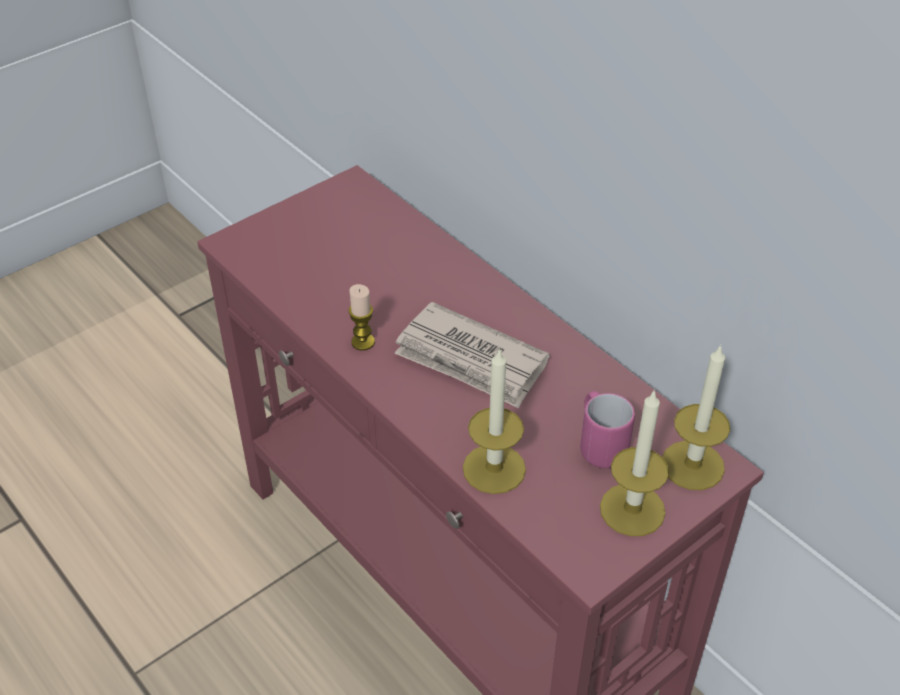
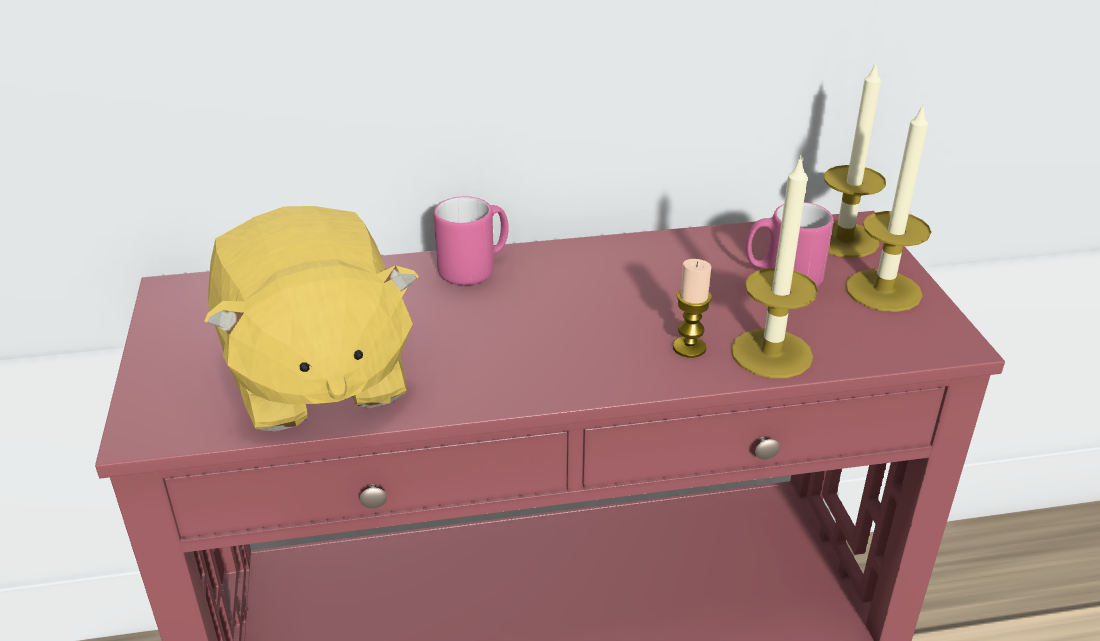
camera: 60 degrees left, 10 degrees down
candle [349,284,375,351] -> candle moved to [673,259,712,358]
newspaper [394,302,550,408] -> none
none -> yellow plush toy [204,206,419,432]
none -> pink mug [434,196,509,285]

